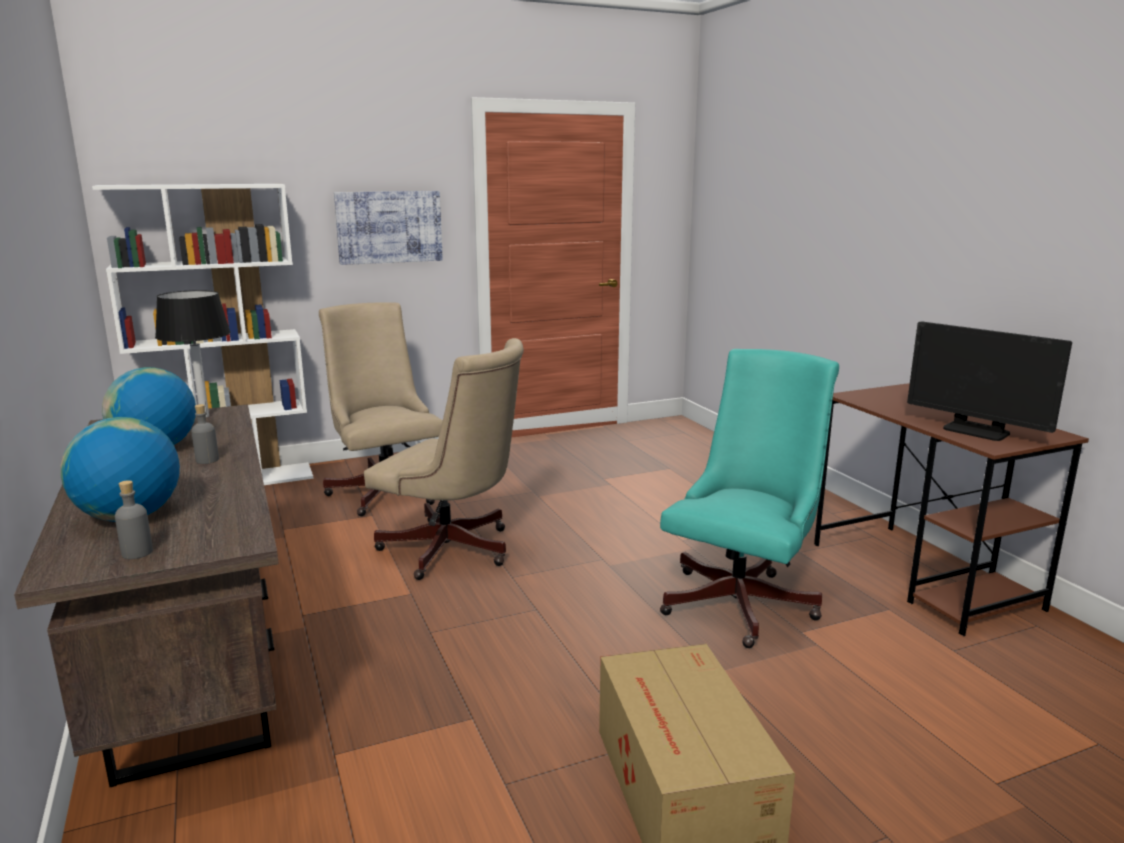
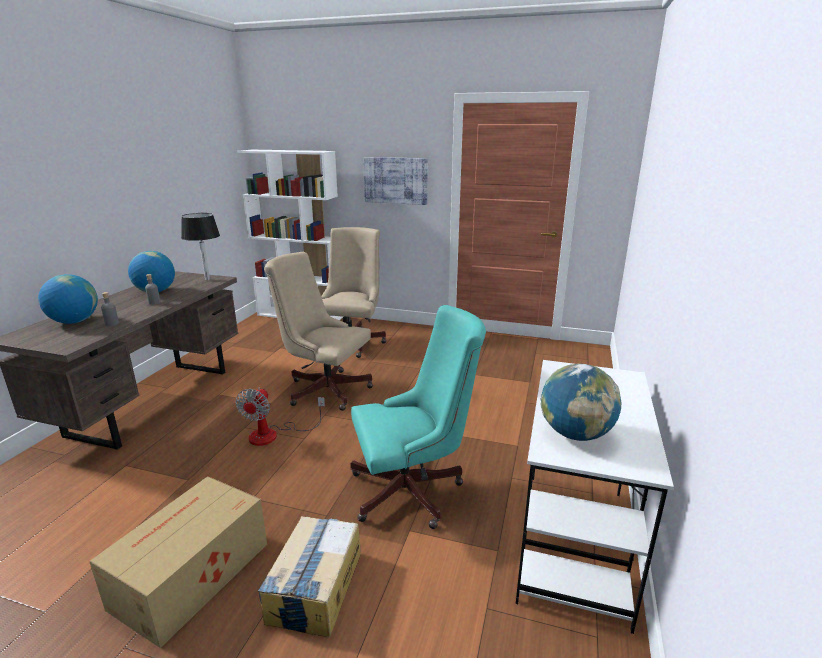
camera: 40 degrees right, 5 degrees up
grey bottle [115,480,153,559] -> grey bottle moved to [101,292,119,326]
beige office chair [364,338,524,580] -> beige office chair turned 135 degrees clockwise [264,252,373,411]
brown desk [814,383,1089,636] -> white desk [515,360,674,634]
monitor [907,321,1072,441] -> globe [541,364,621,441]
none -> fan [236,387,325,446]
none -> cardboard box [257,516,361,637]

